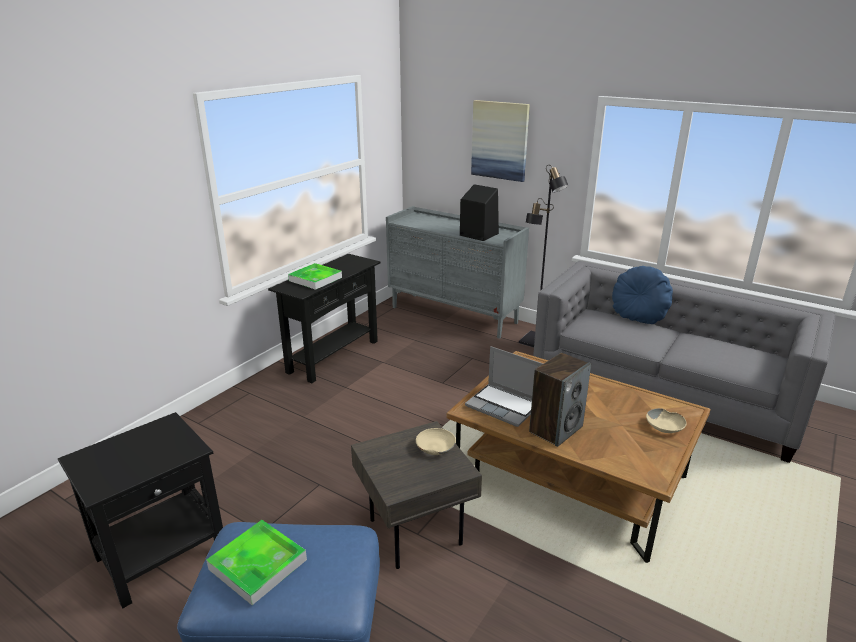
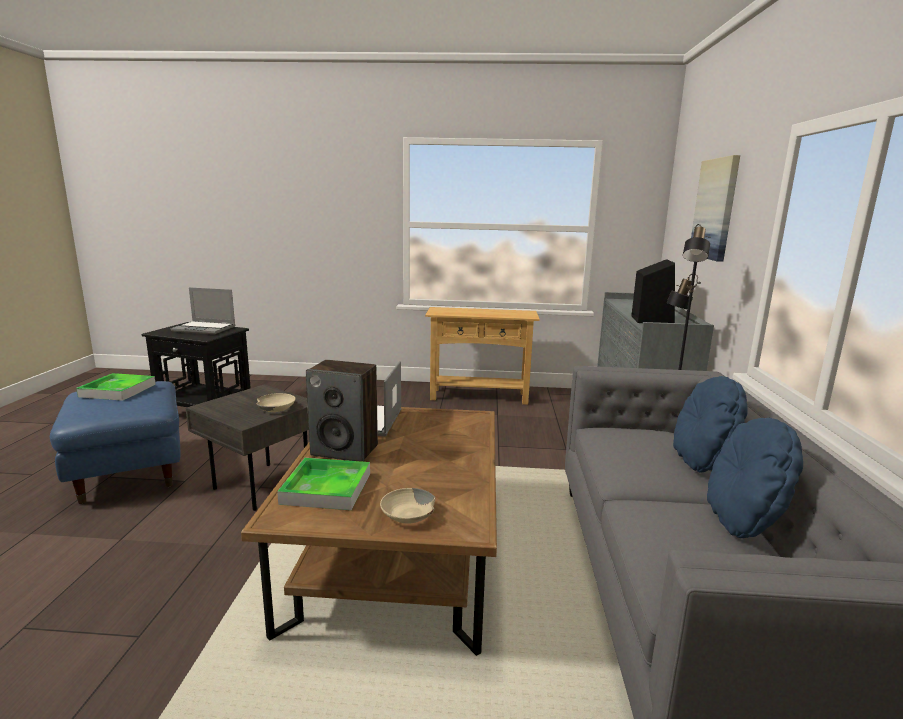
camera: 60 degrees right, 10 degrees down
black console table [268,254,381,383] -> beige console table [425,307,540,405]
tray [288,263,342,290] -> tray moved to [277,458,370,510]
none -> laptop [170,287,235,335]
none -> blue pillow [707,418,803,538]

